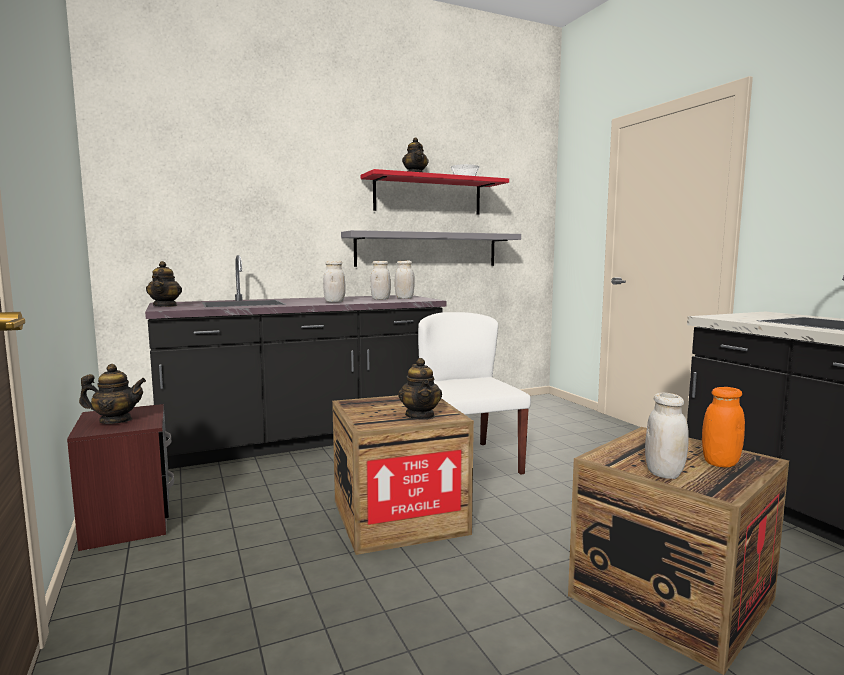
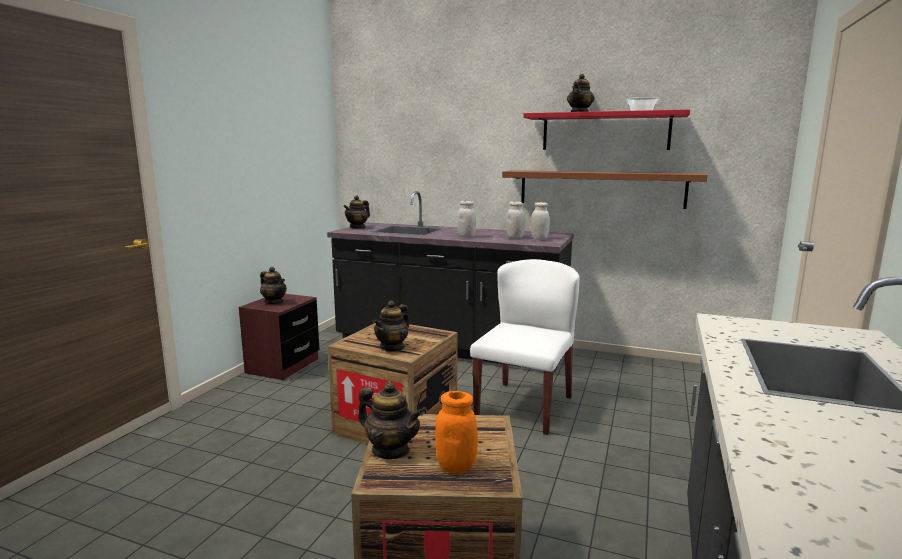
camera: 45 degrees right, 5 degrees up
grey shelf [341,230,521,267] -> brown shelf [502,170,708,209]
white jar [645,393,689,479] -> teapot [358,381,424,459]

